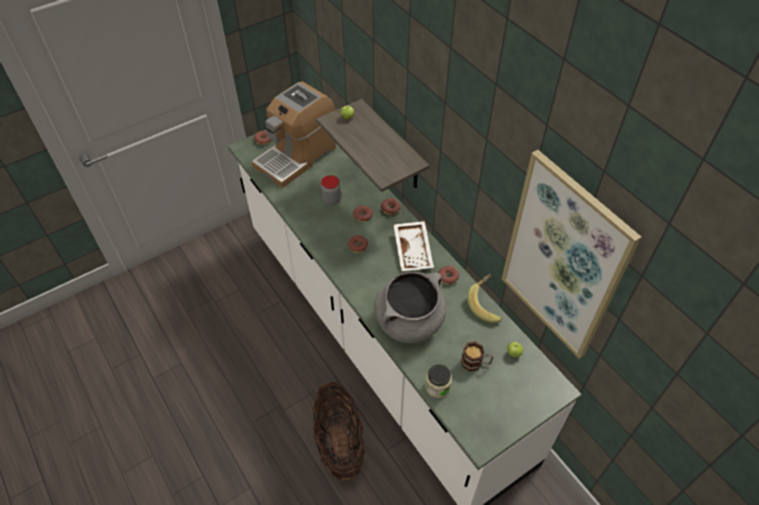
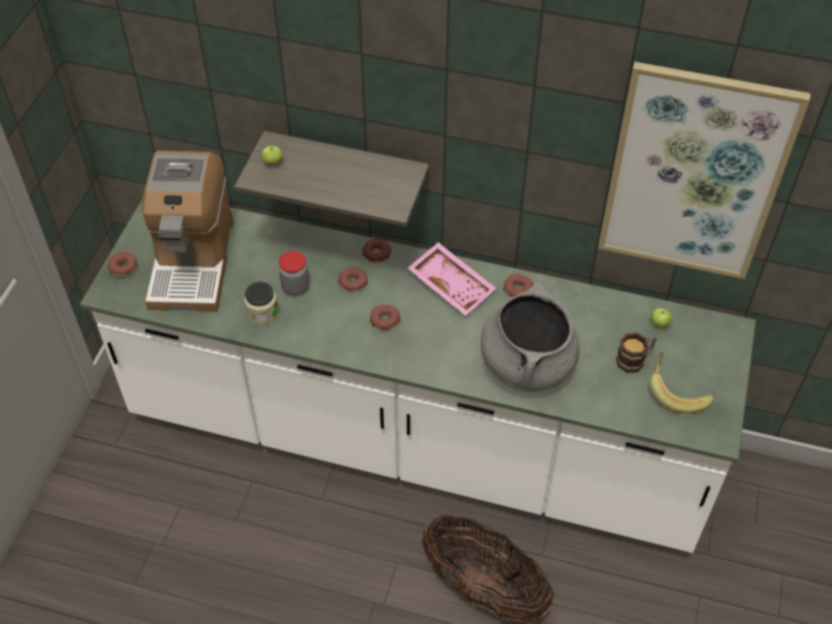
camera: 40 degrees left, 0 degrees up
white tray [394,221,434,271] -> pink tray [408,242,496,316]
jar [425,364,452,398] -> jar moved to [244,282,279,325]
banana [467,274,502,323] -> banana moved to [650,352,714,413]

